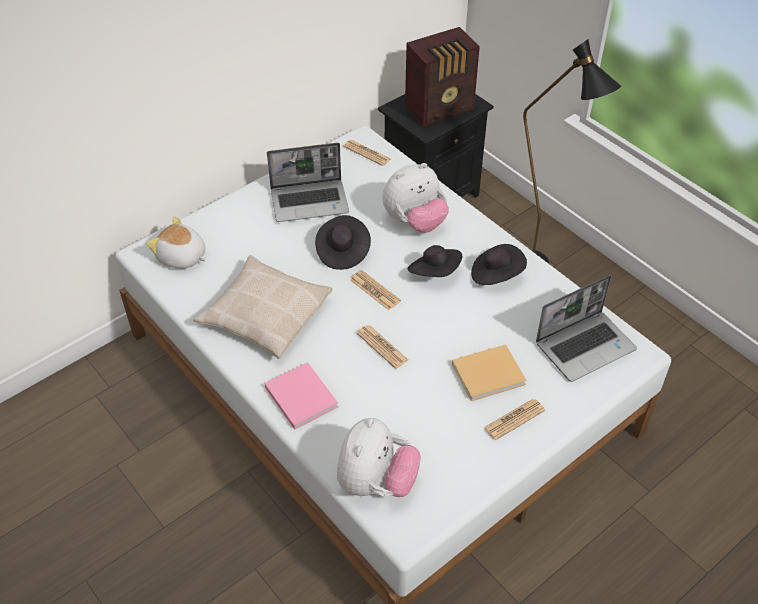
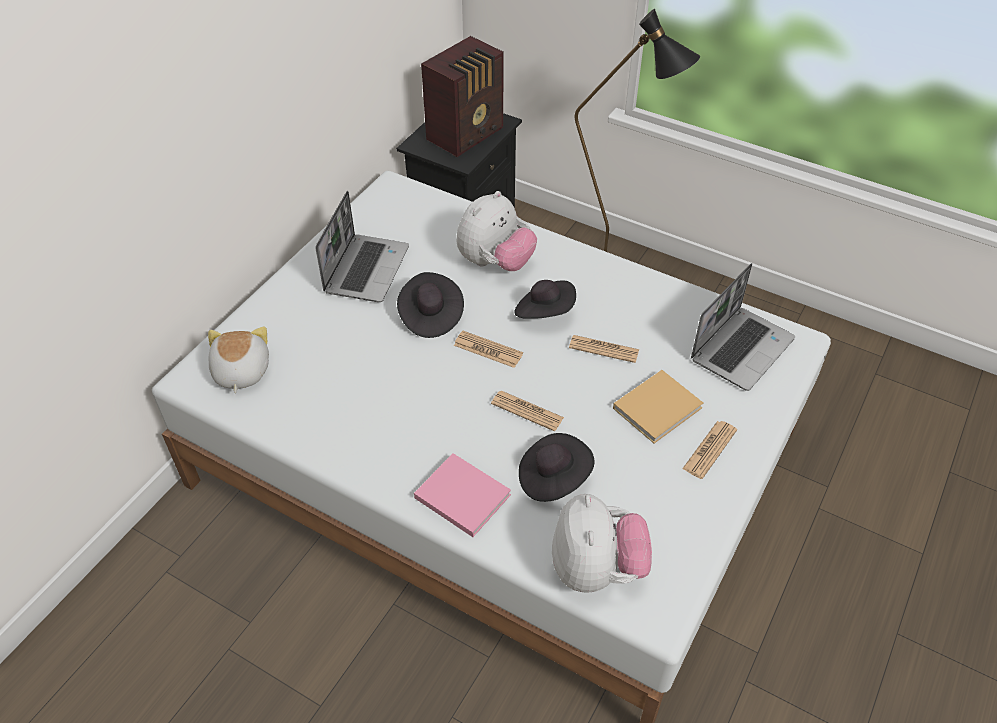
camera: 20 degrees left, 0 degrees up
plush toy [146,216,206,269] -> plush toy turned 75 degrees clockwise [208,327,269,393]
beige pillow [193,255,333,359] -> none
laptop [267,143,349,222] -> laptop turned 45 degrees counterclockwise [315,191,409,302]
newspaper [343,140,391,166] -> newspaper moved to [569,335,639,363]
black hat [471,244,527,285] -> black hat moved to [519,433,595,502]

